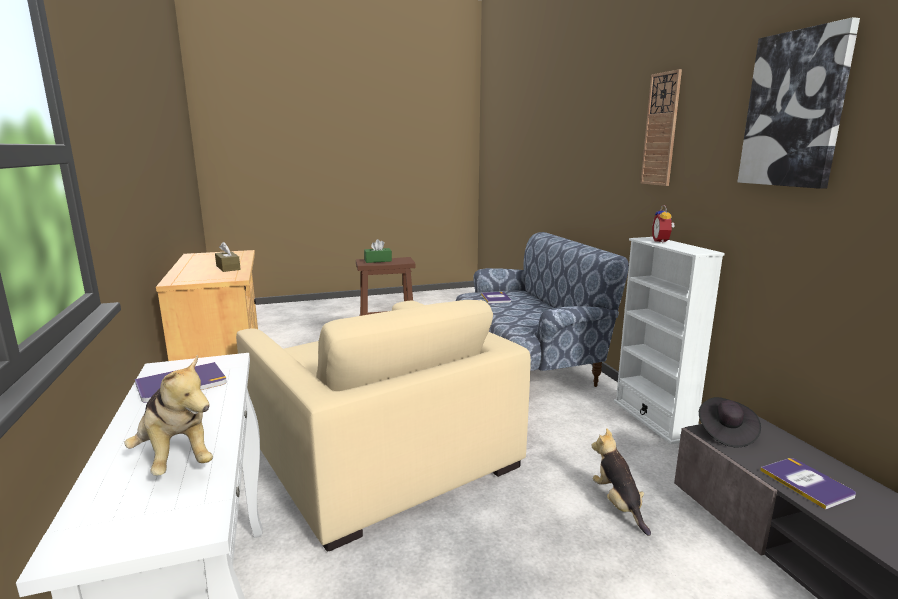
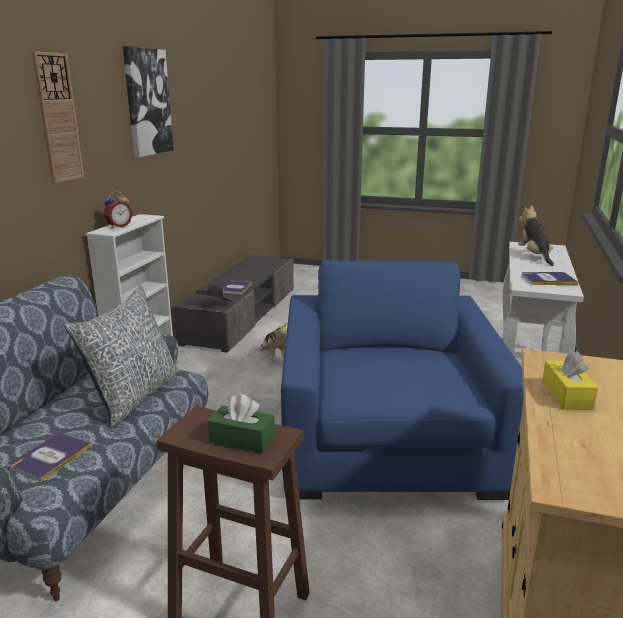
camera: 145 degrees left, 5 degrees up
brown tissue box [215,242,241,272] -> yellow tissue box [542,350,598,410]
beige armchair [236,300,531,551] -> blue armchair [281,260,524,500]
plush toy [592,428,651,536] -> plush toy turned 45 degrees counterclockwise [259,322,287,360]
none -> pillow [64,285,180,428]

